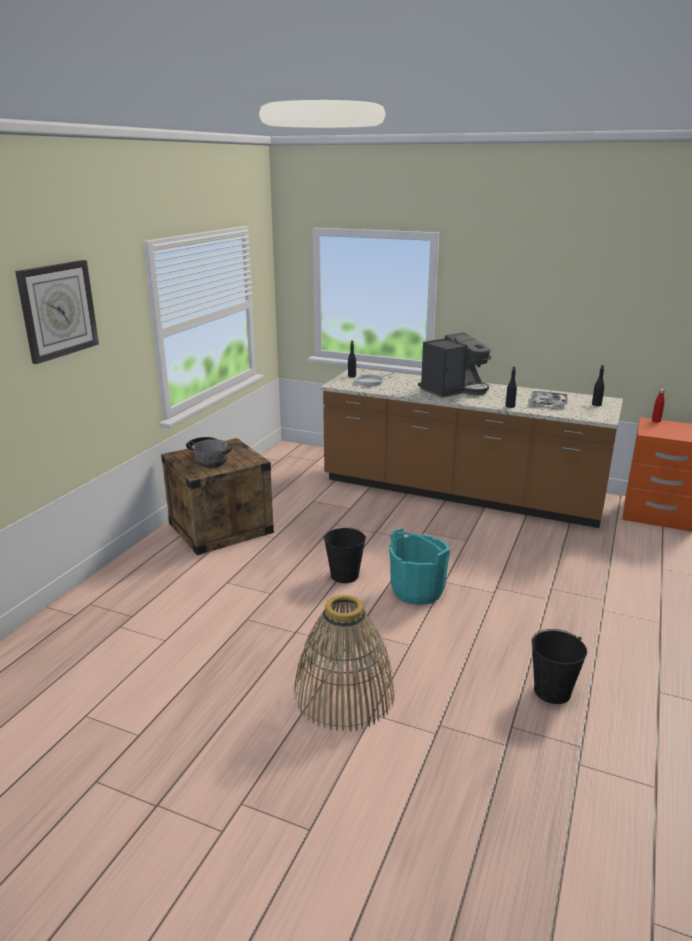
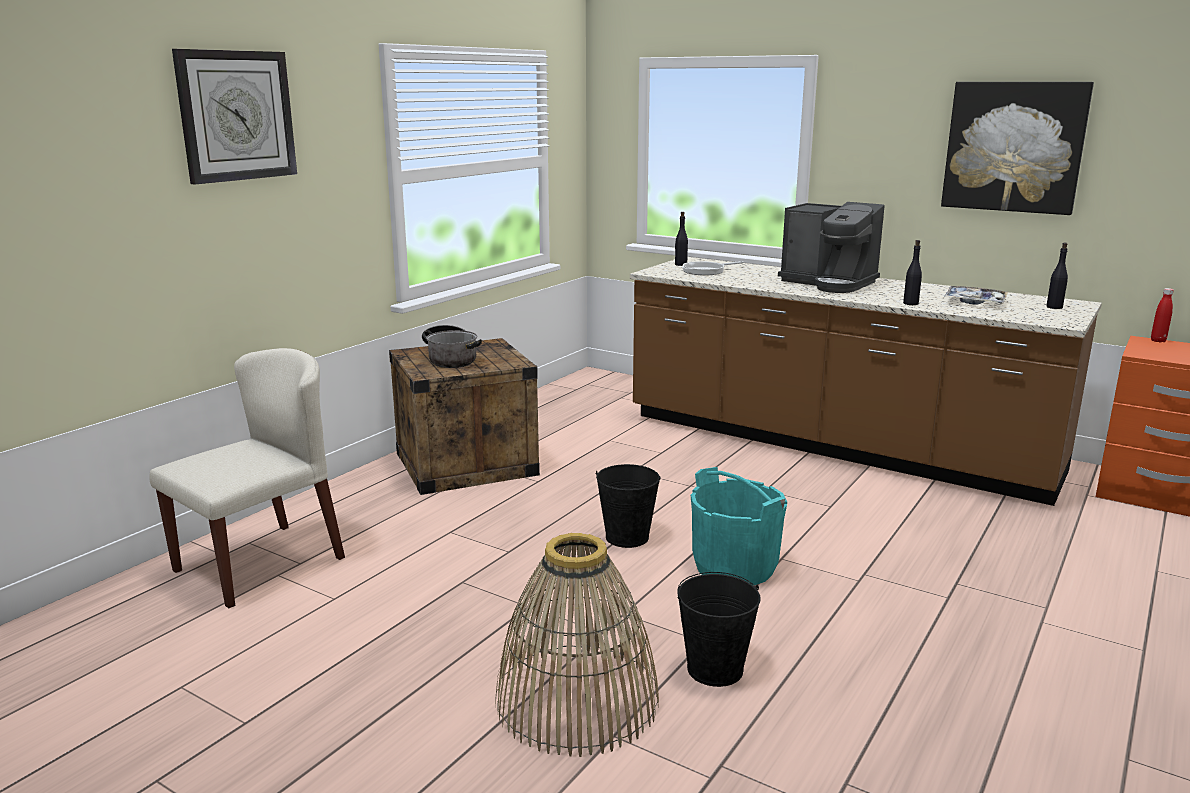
camera: 10 degrees right, 5 degrees down
coffee machine [418,332,491,398] -> coffee machine turned 60 degrees clockwise [778,202,885,293]
black bucket [531,629,587,704] -> black bucket moved to [678,572,761,687]
none -> beige chair [149,348,345,608]
none -> picture [941,82,1094,215]

